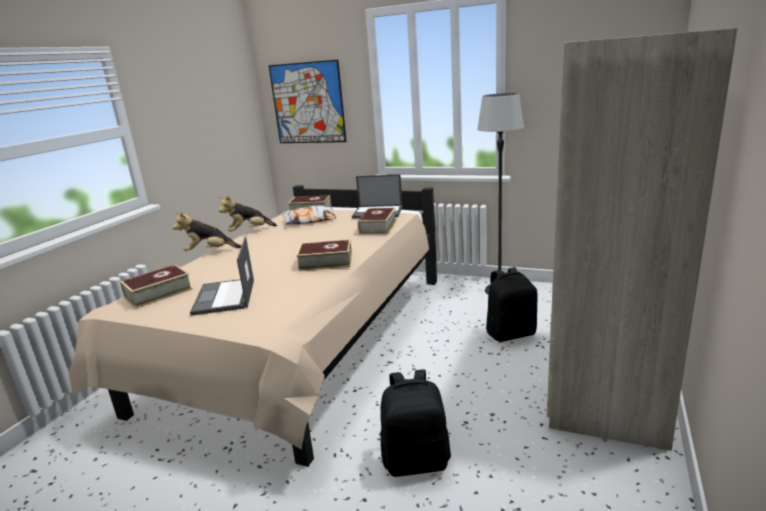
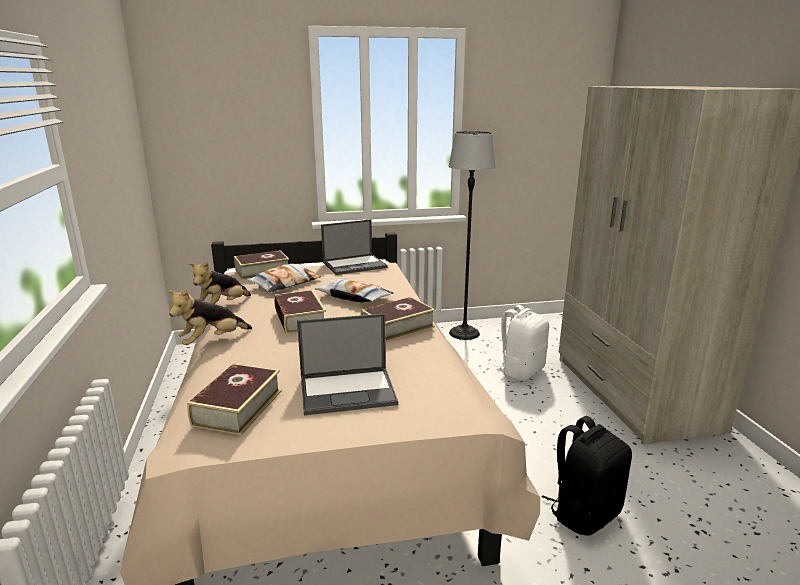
camera: 35 degrees left, 0 degrees up
laptop [190,237,254,316] -> laptop turned 60 degrees counterclockwise [297,314,398,415]
picture [269,60,347,143] -> none
book [358,208,397,234] -> book moved to [274,290,326,334]
black backpack [486,267,538,342] -> white backpack [492,305,549,381]
none -> pillow [314,279,393,303]

